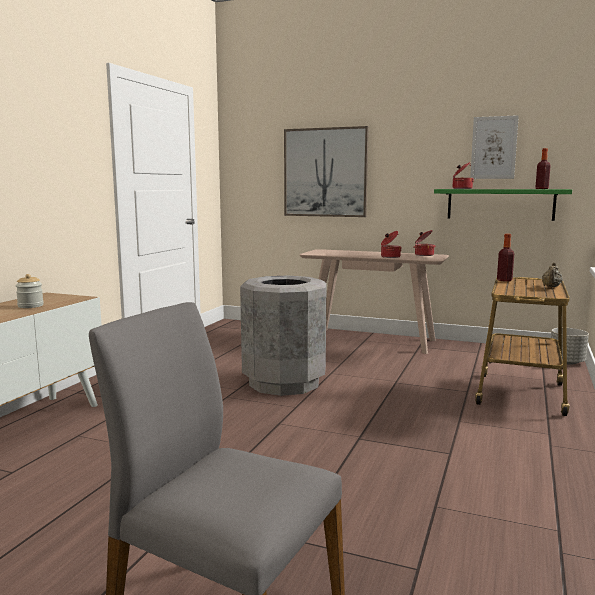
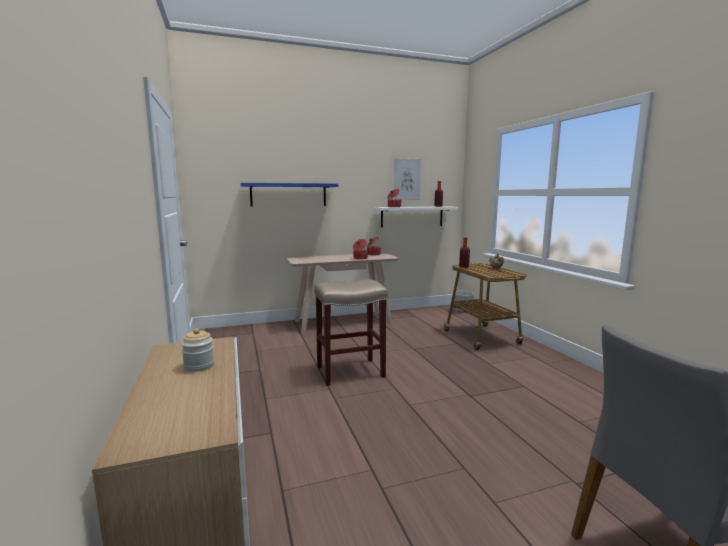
camera: 40 degrees left, 0 degrees up
grey trash can [240,275,327,396] -> beige stool [314,279,388,386]
picture [284,126,369,217] -> blue shelf [241,183,338,207]
green shelf [434,189,572,221] -> white shelf [374,206,458,228]

